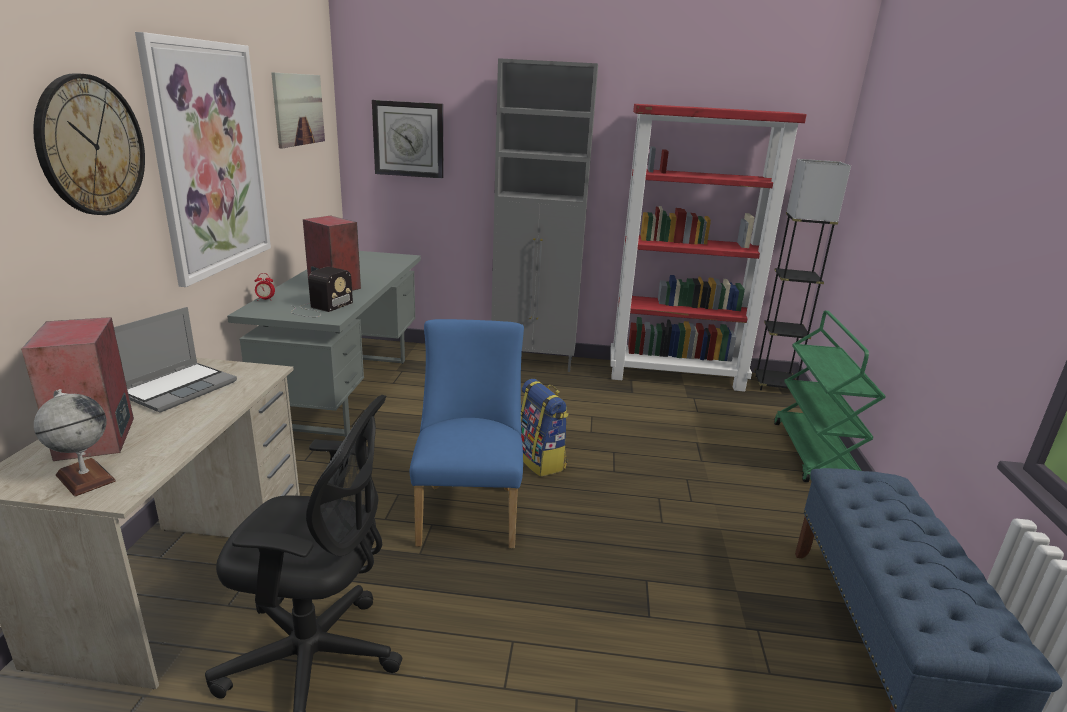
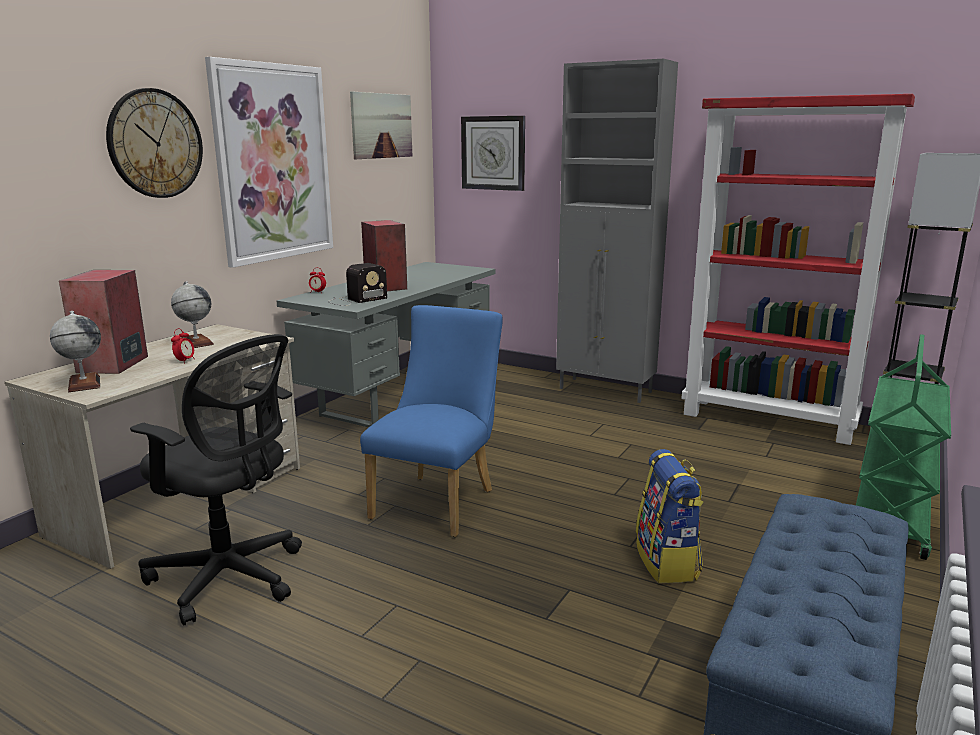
camera: 25 degrees right, 5 degrees down
laptop [114,307,237,413] -> globe [171,281,214,348]
backpack [521,379,569,477] -> backpack moved to [636,449,704,583]
none -> alarm clock [171,328,195,364]

